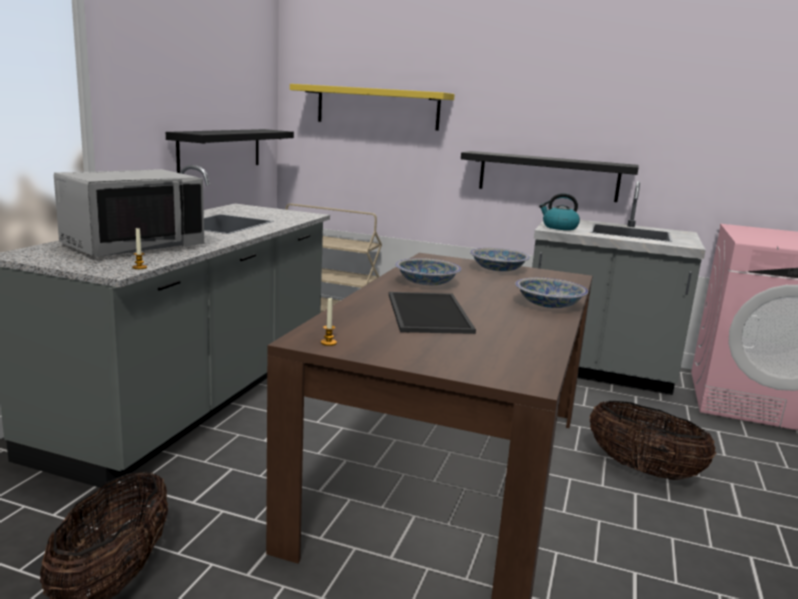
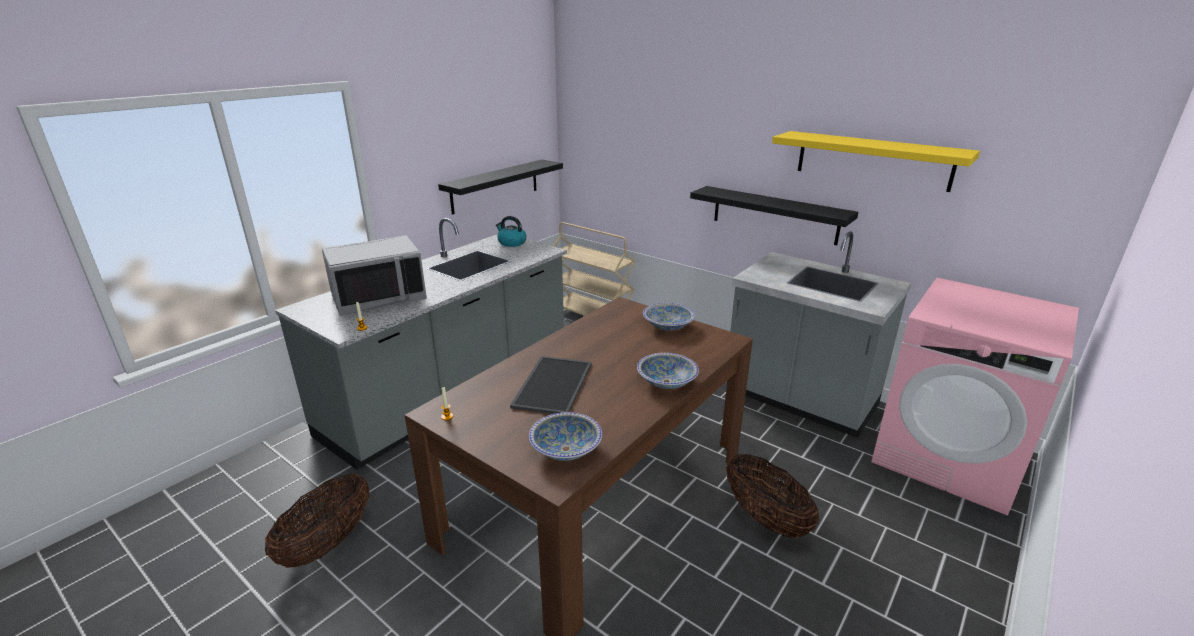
camera: 20 degrees right, 10 degrees up
yellow shelf [290,84,455,131] -> yellow shelf moved to [772,131,980,192]
bowl [395,258,461,285] -> bowl moved to [529,412,602,461]
kettle [539,193,580,230] -> kettle moved to [496,216,527,247]

